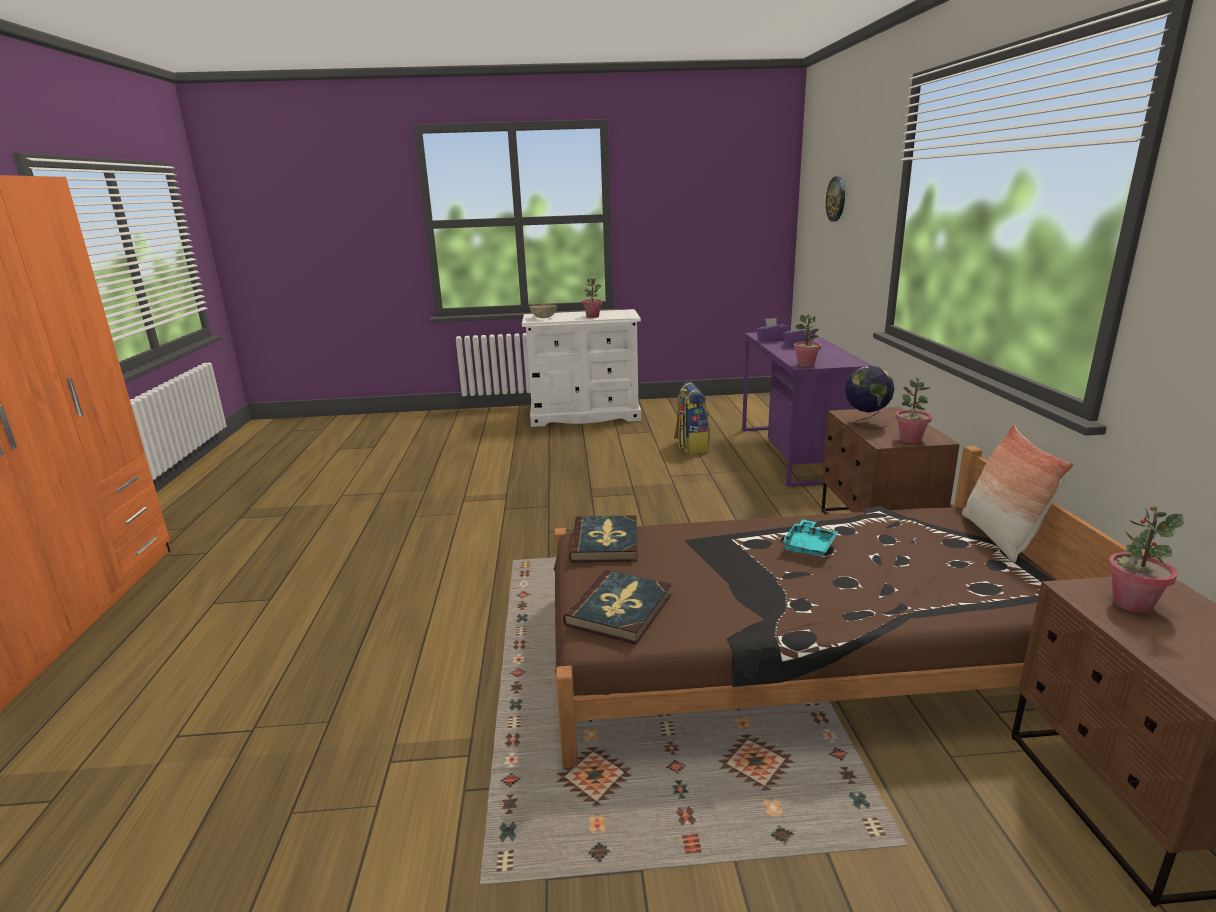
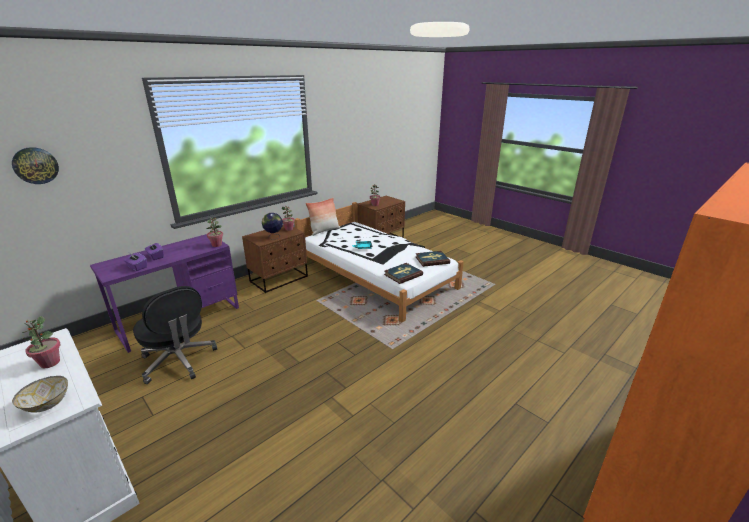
camera: 130 degrees left, 5 degrees up
brown bed [553,446,1161,768] -> white bed [294,202,464,322]
backpack [674,382,710,454] -> black office chair [133,286,217,384]

